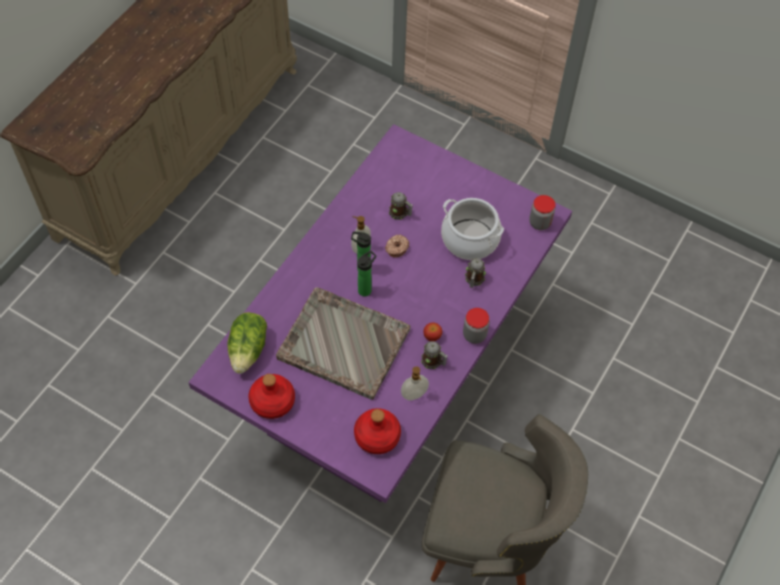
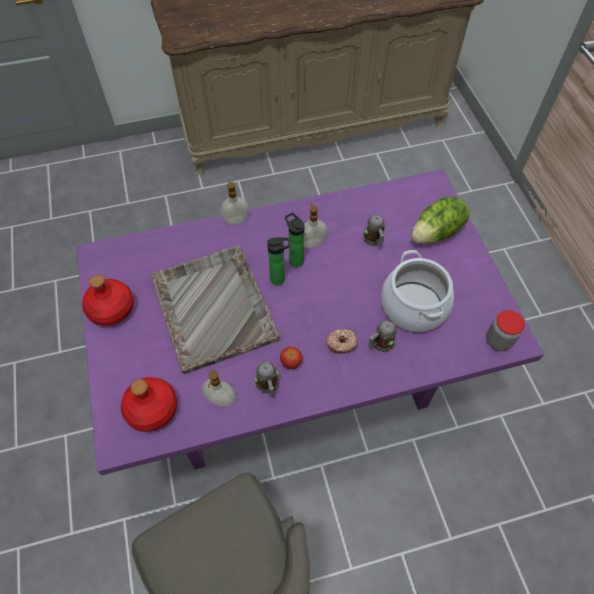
camera: 45 degrees right, 0 degrees up
lettuce [228,312,267,374] -> lettuce moved to [411,196,469,244]
donut [385,234,409,258] -> donut moved to [326,329,358,354]
jar [463,308,489,344] -> none
none -> soap dispenser [220,179,249,225]

